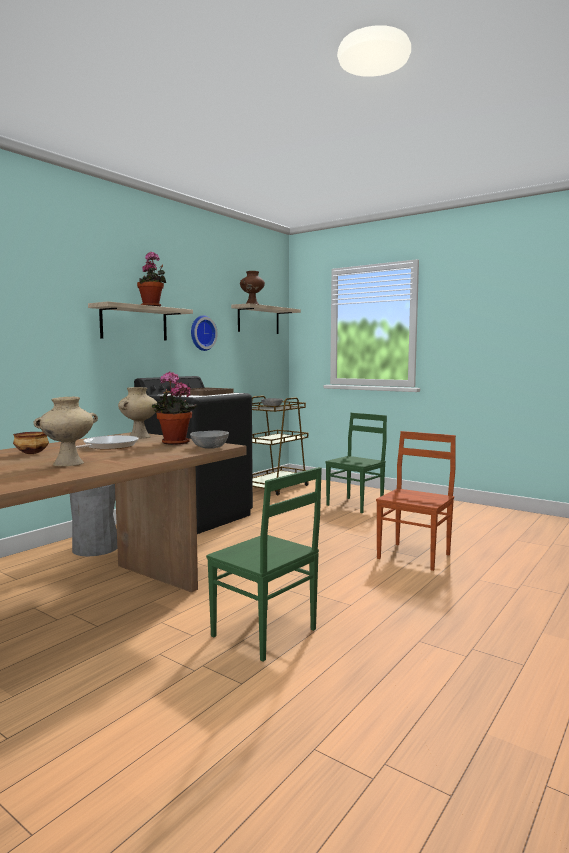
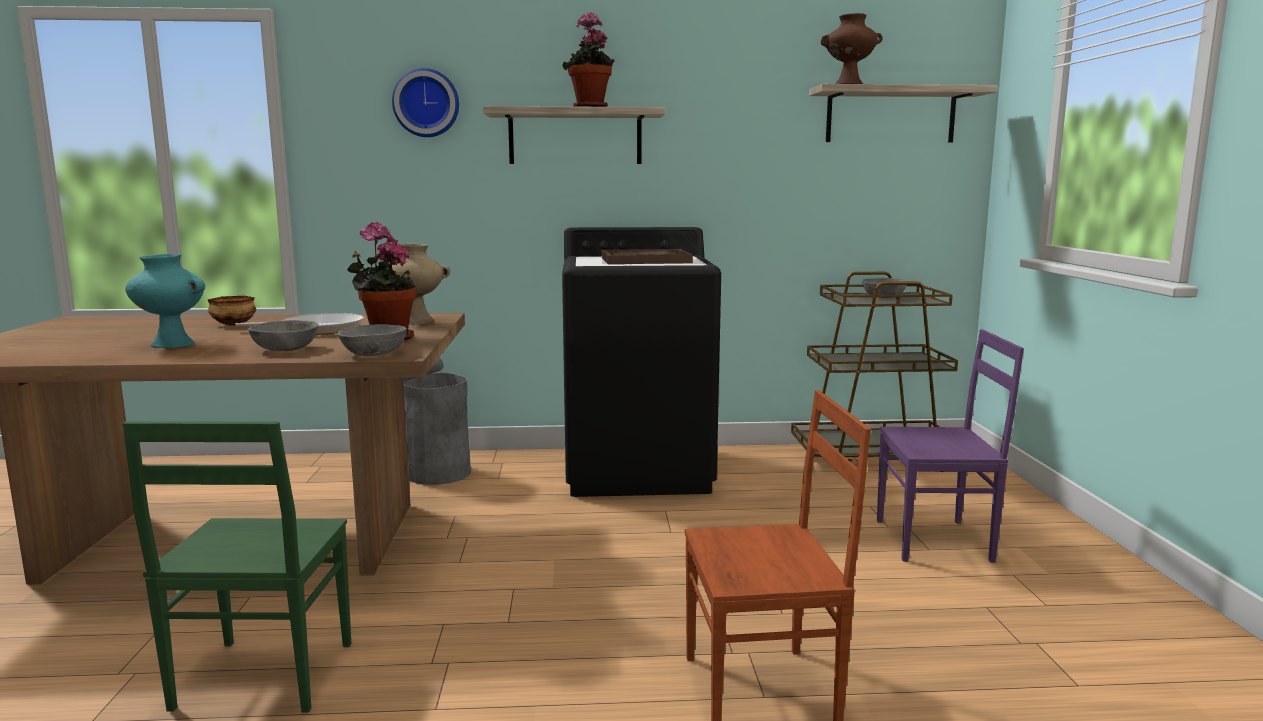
camera: 50 degrees right, 5 degrees up
beige vase [34,397,98,466] -> turquoise vase [125,254,205,348]
wall clock [191,315,218,351] -> wall clock moved to [392,68,459,137]
green chair [325,413,387,513] -> purple chair [877,329,1024,563]
none -> grey bowl [248,320,318,351]

